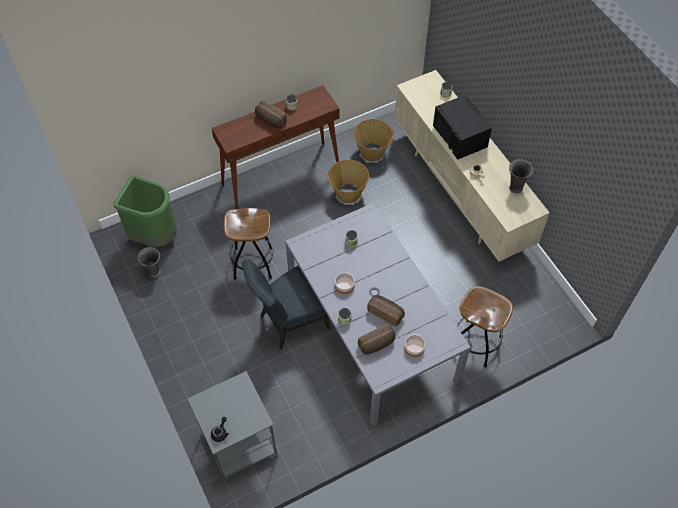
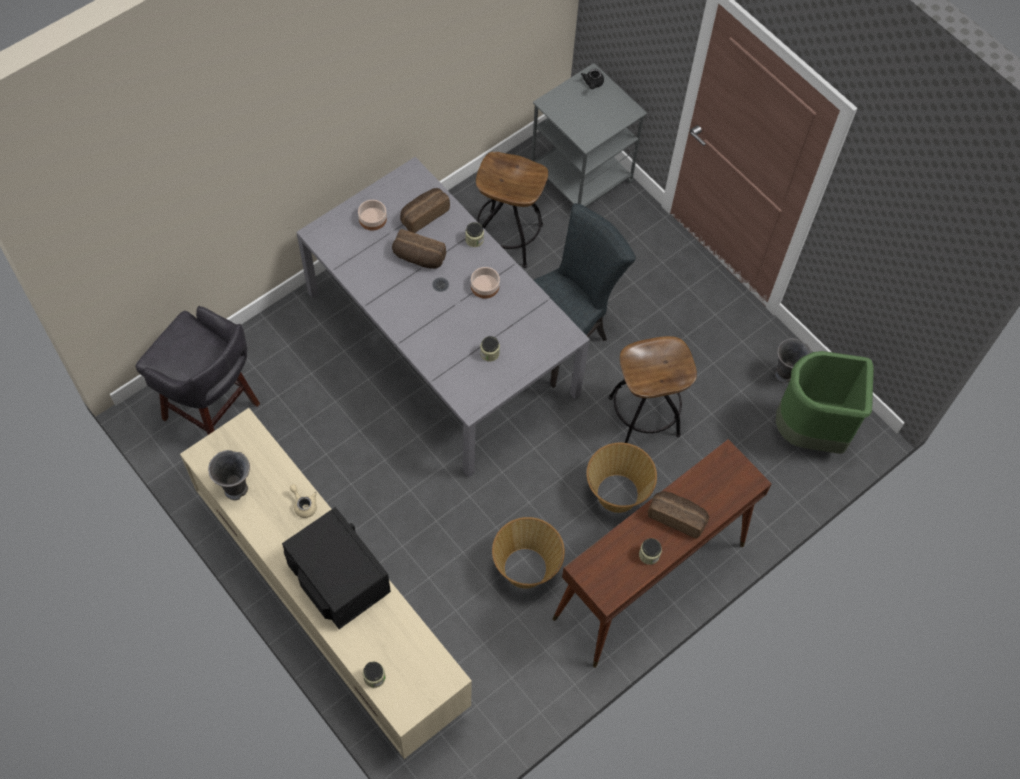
camera: 165 degrees right, 5 degrees up
basket [353,119,394,162] -> basket moved to [587,443,657,513]
brown stool [457,286,513,368] -> brown stool moved to [476,152,548,268]
none -> grey stool [136,306,260,435]

